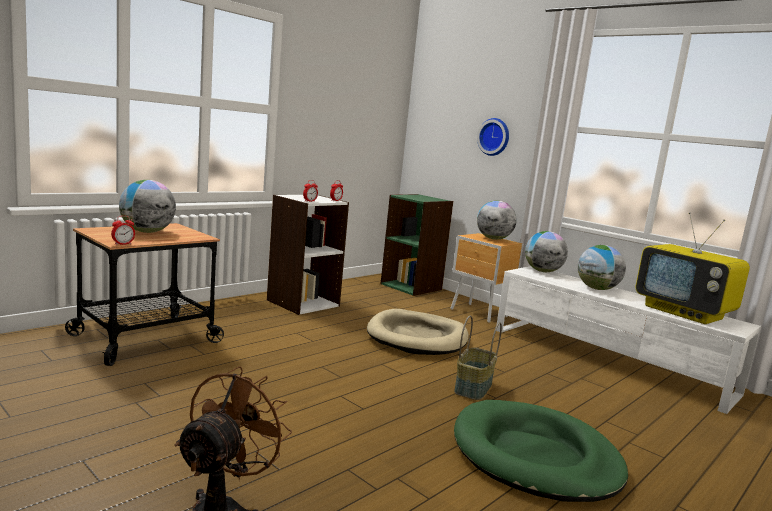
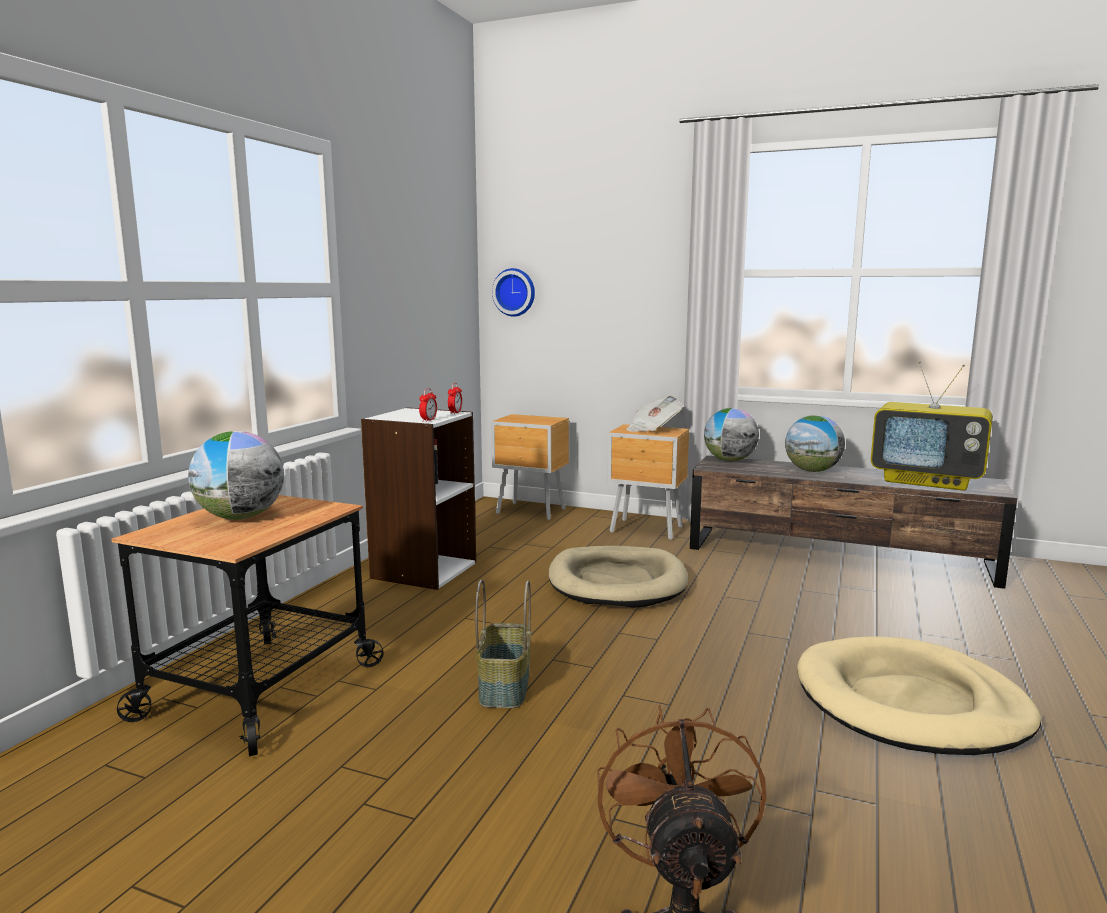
camera: 20 degrees left, 0 degrees up
alarm clock [111,216,135,245] -> none
green bookcase [381,194,453,296] -> brown nightstand [491,414,569,520]
basket [454,316,502,400] -> basket moved to [475,579,532,708]
green dog bed [454,400,628,502] -> beige dog bed [797,636,1041,755]
wall clock [477,118,509,156] -> wall clock moved to [492,268,535,317]
globe [477,201,517,240] -> newspaper [626,396,683,432]
white tv stand [496,266,761,414] -> brown tv stand [690,456,1017,589]

